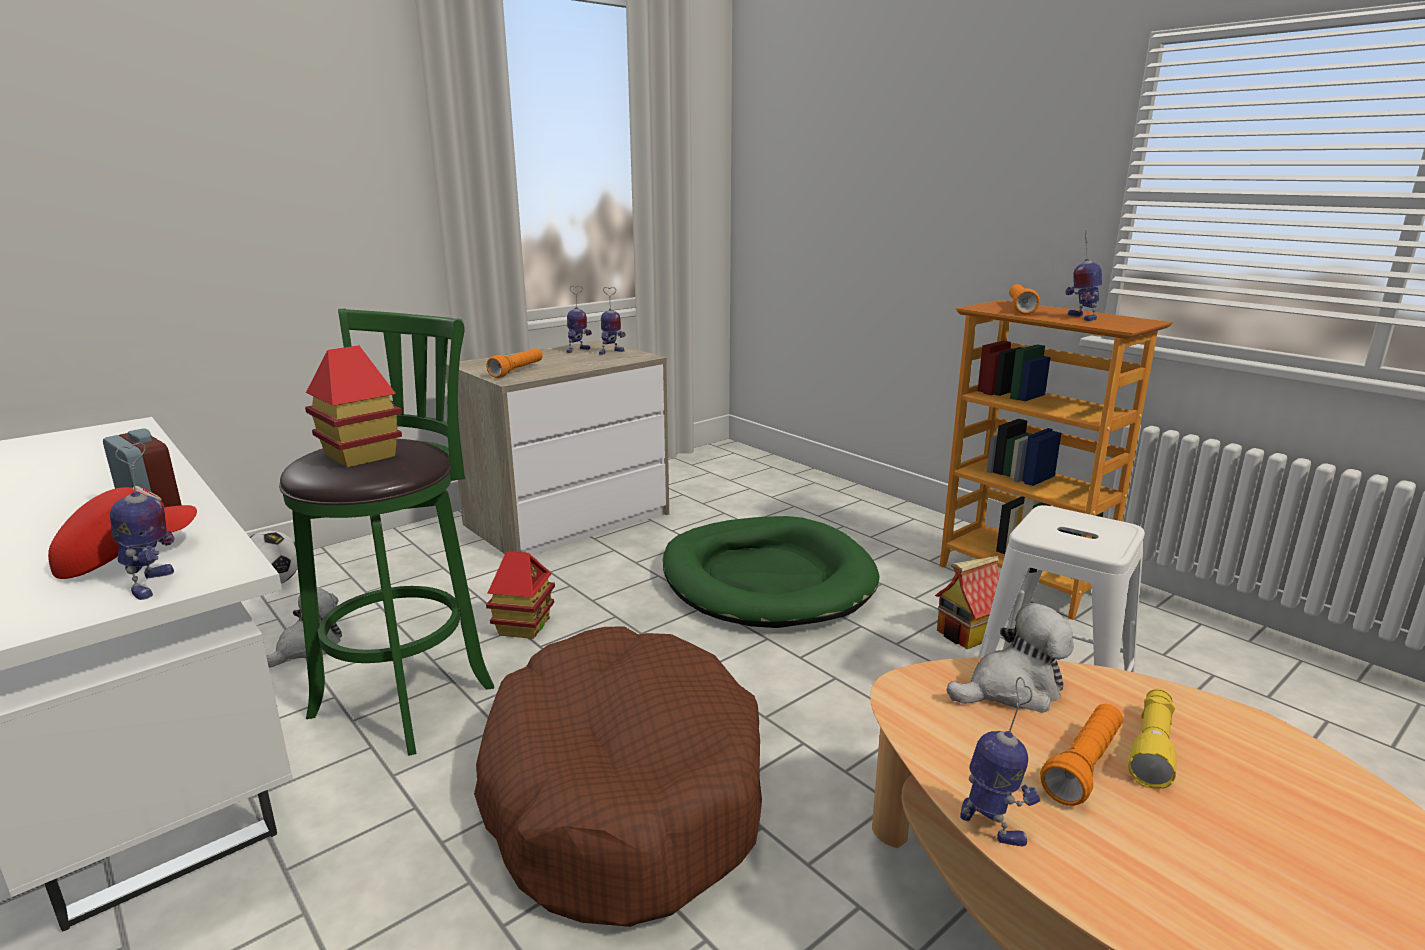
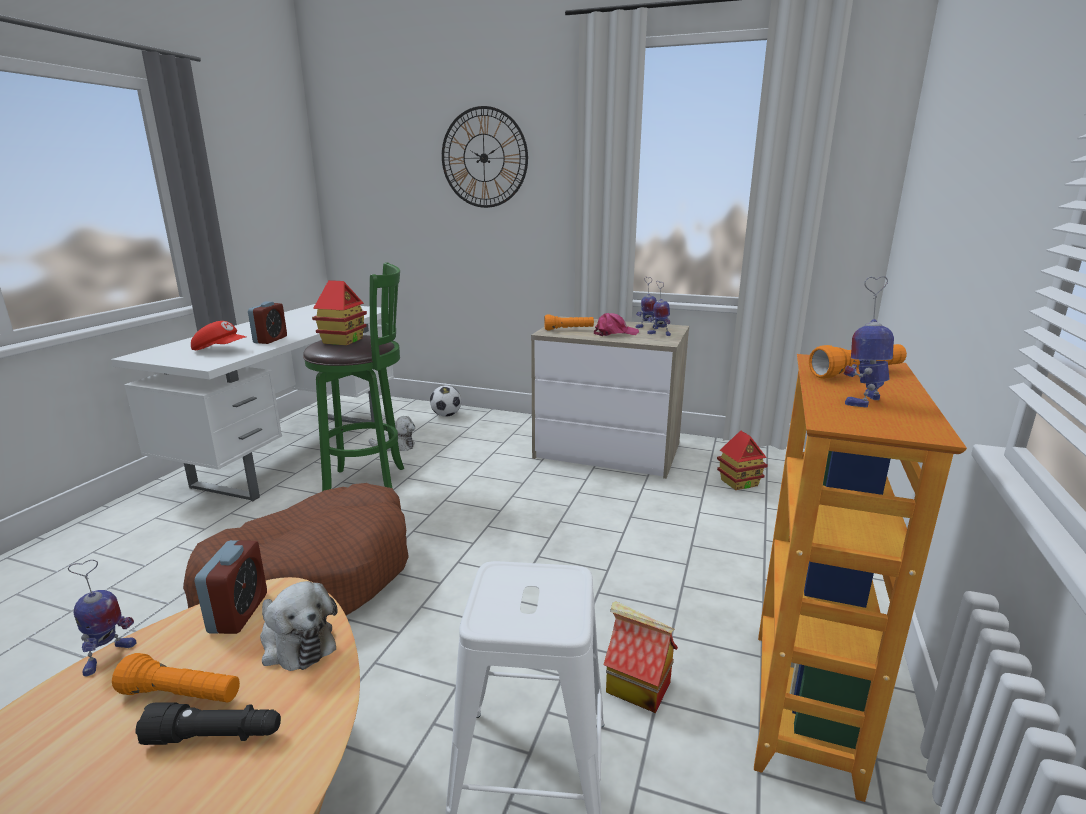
camera: 60 degrees right, 0 degrees up
toy robot [110,442,175,600] -> none
toy house [486,551,555,639] -> toy house moved to [717,431,768,490]
green dog bed [663,516,880,628] -> none
yellow flashlight [1128,689,1177,789] -> black flashlight [135,702,281,745]
none -> alarm clock [195,540,267,634]
none -> wall clock [442,106,528,208]
none -> pink cap [594,313,639,336]

